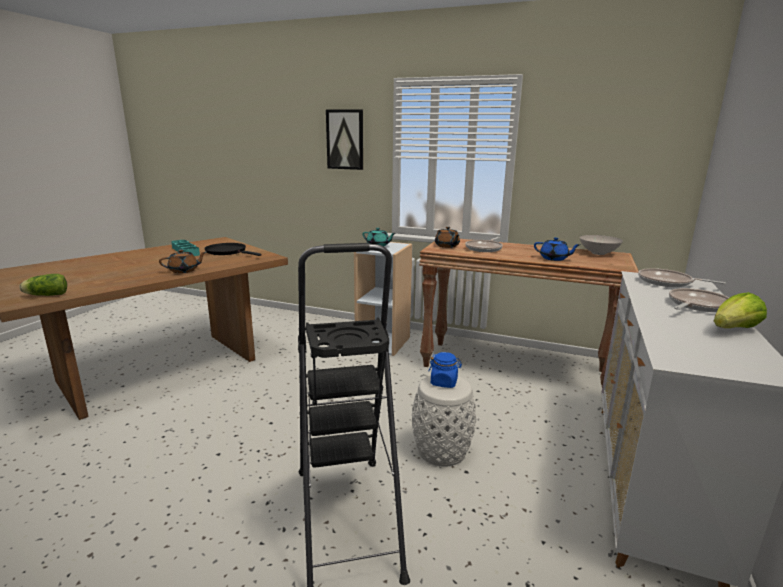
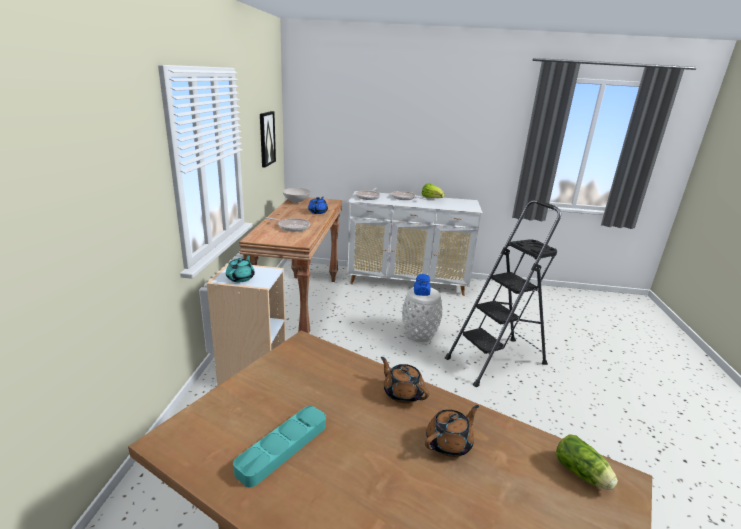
camera: 105 degrees left, 5 degrees up
black frying pan [204,243,261,256] -> none
picture [326,109,363,170] -> picture moved to [260,111,276,167]
brown teapot [435,227,460,248] -> brown teapot moved to [425,405,479,457]

